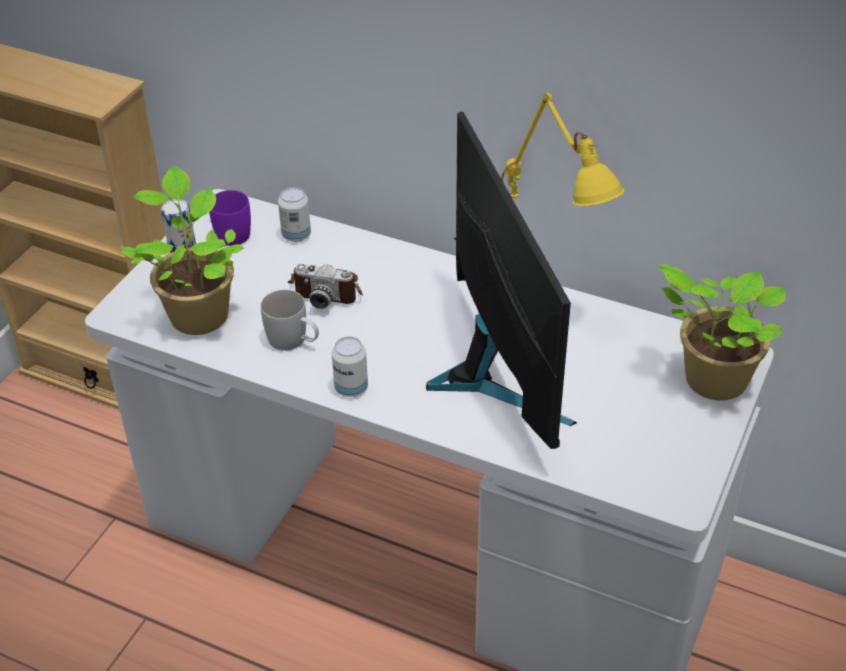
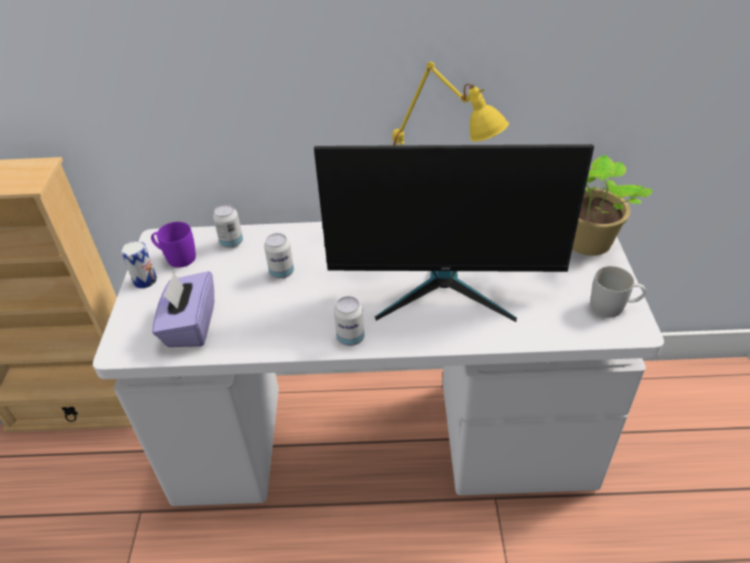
camera: 25 degrees left, 0 degrees up
potted plant [120,165,244,335] -> purple tissue box [152,271,214,347]
white mug [261,290,319,351] -> white mug moved to [591,266,646,318]
camera [288,264,363,309] -> can [264,233,294,279]
monitor [426,111,577,449] -> monitor turned 135 degrees clockwise [314,144,594,322]

